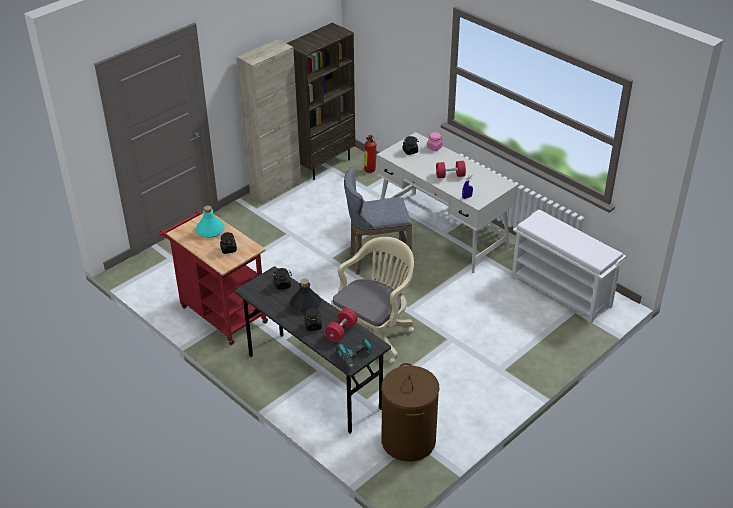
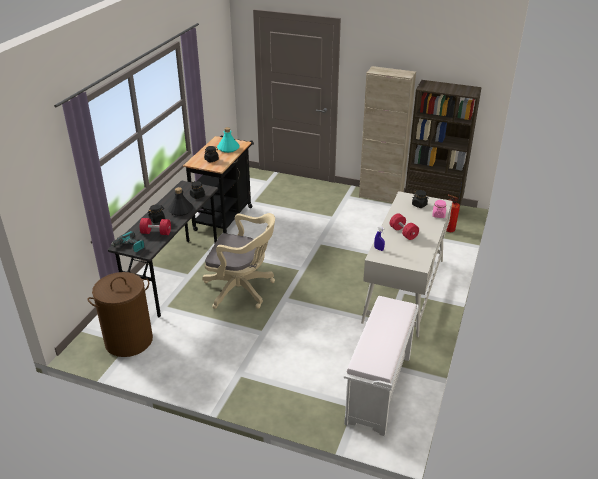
camera: 65 degrees right, 5 degrees down
red cart [159,211,268,345] -> black cart [183,136,254,234]
grey stool [344,168,412,275] -> none

